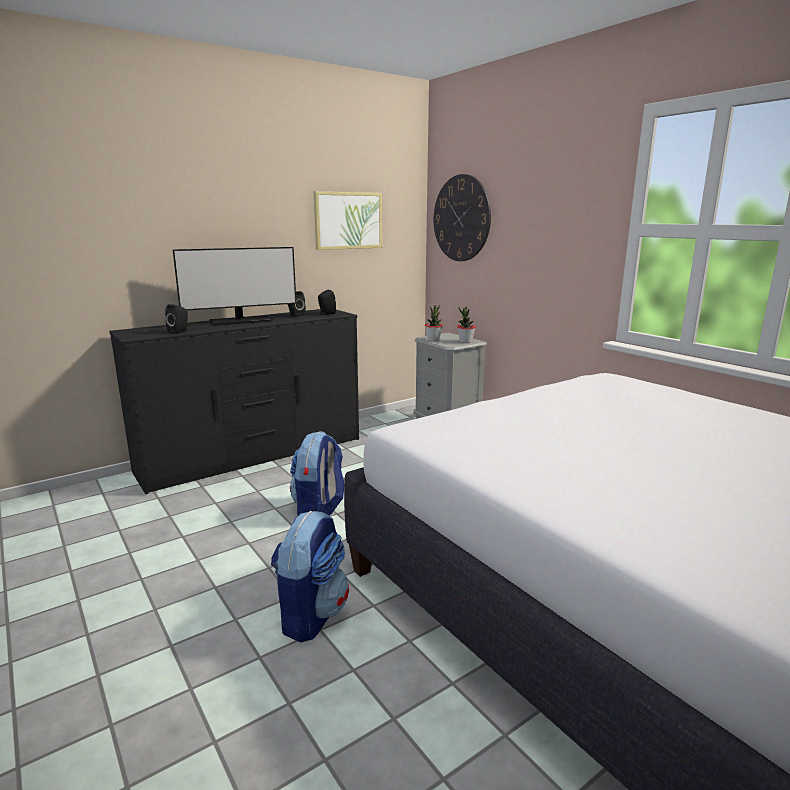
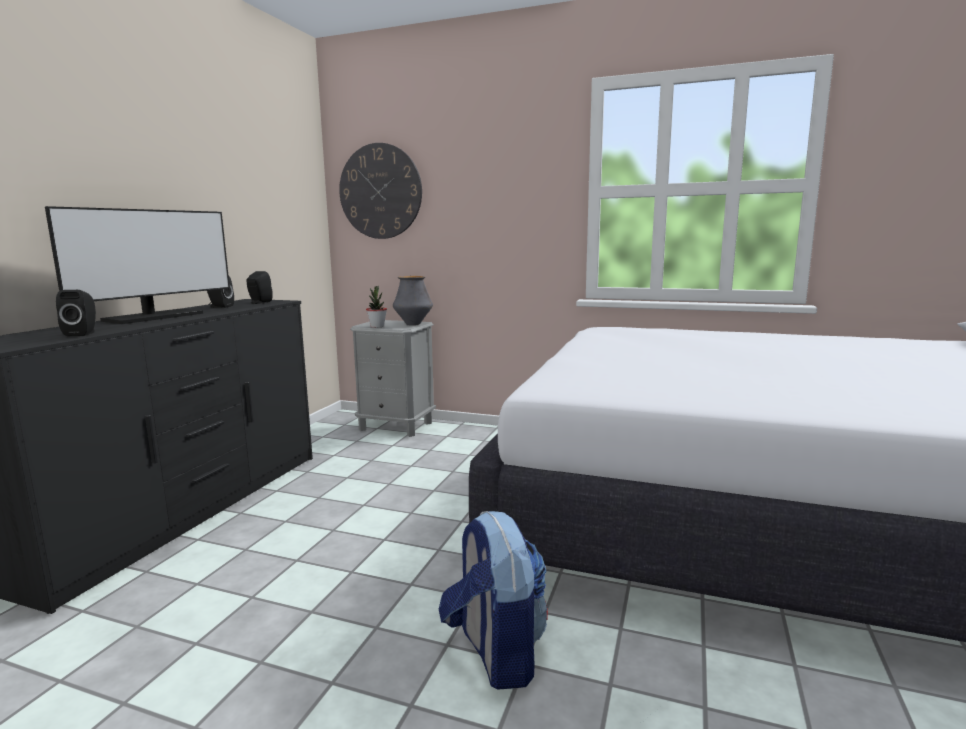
camera: 35 degrees left, 5 degrees down
backpack [290,431,344,516] -> none
picture [313,191,382,250] -> none
potted plant [457,307,476,343] -> vase [393,276,433,325]

